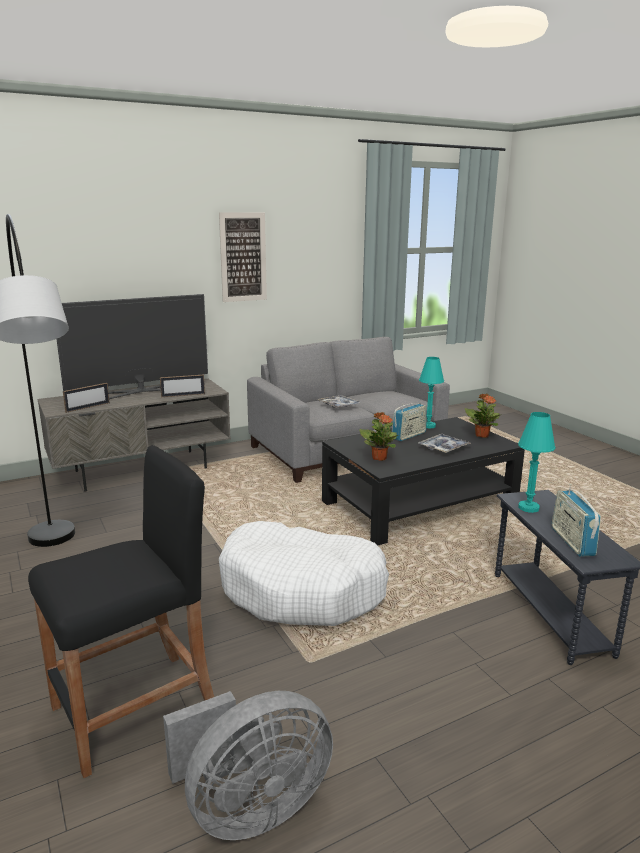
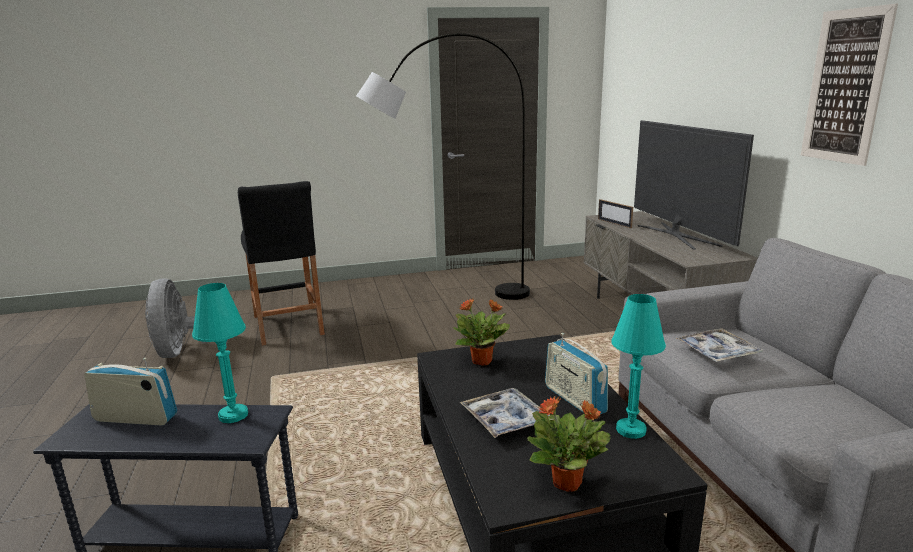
camera: 105 degrees right, 0 degrees up
picture frame [160,375,205,397] -> none
white dog bed [219,521,389,626] -> none

